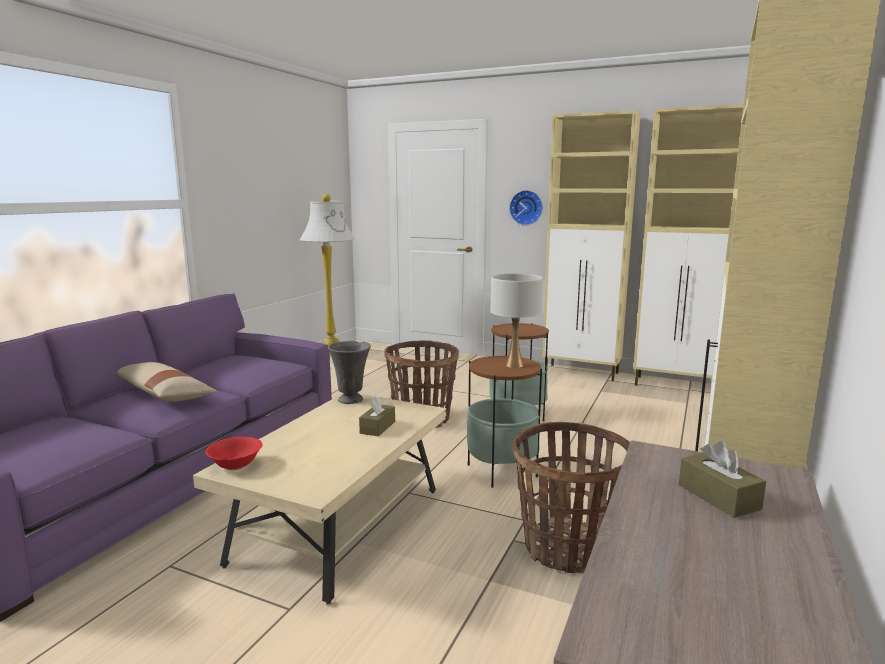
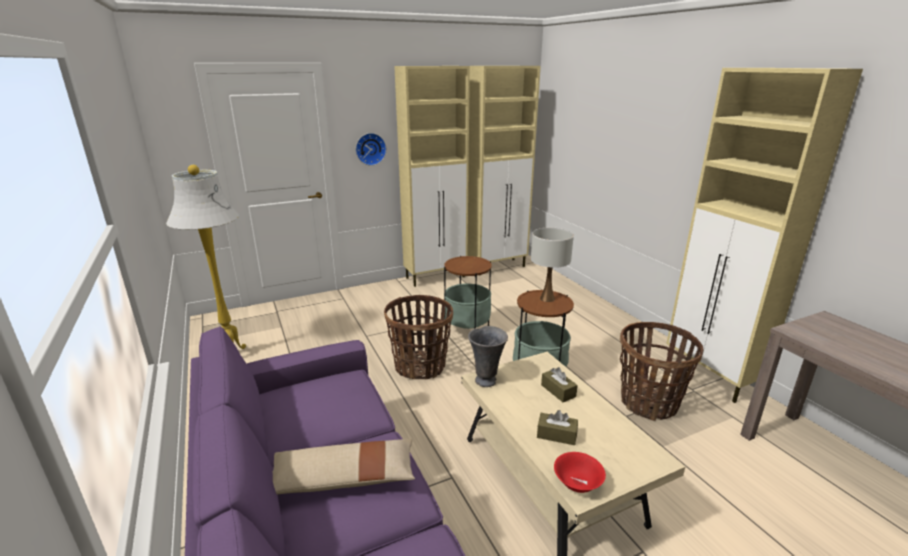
camera: 50 degrees left, 10 degrees up
brown tissue box [679,441,766,518] -> brown tissue box moved to [537,410,578,445]

